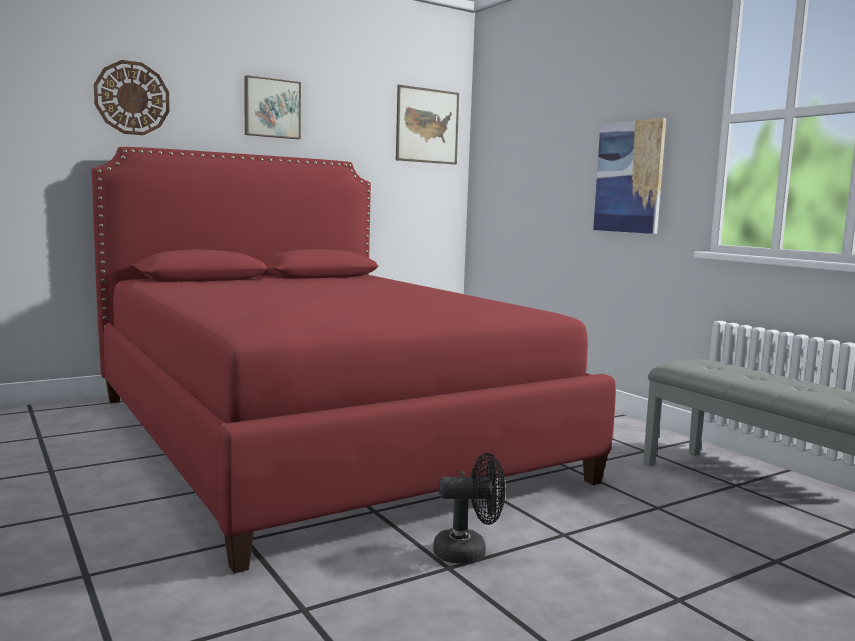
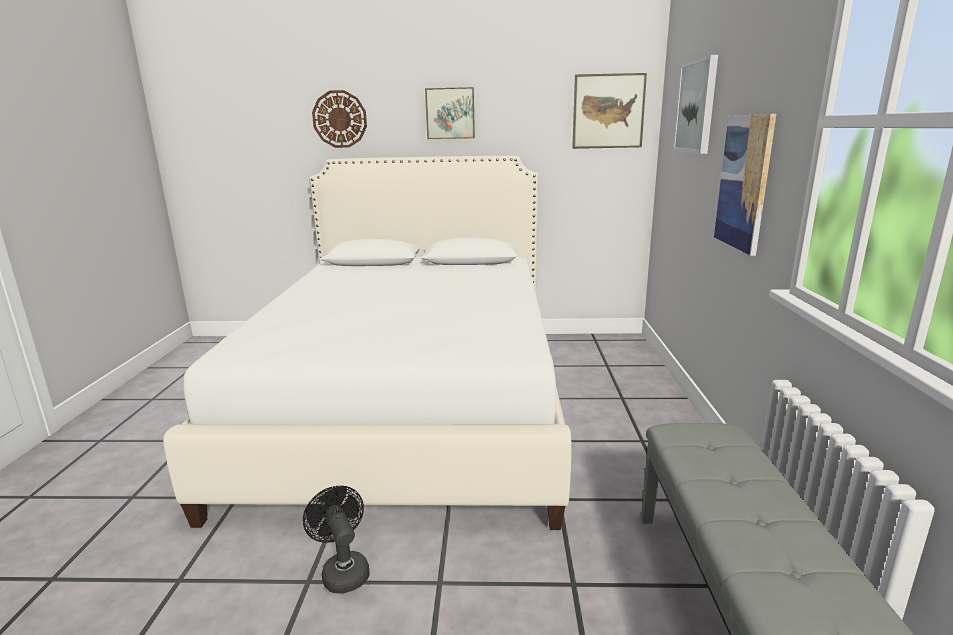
camera: 35 degrees right, 10 degrees up
red bed [92,147,616,573] -> white bed [163,156,571,530]
black fan [433,453,505,563] -> black fan turned 150 degrees counterclockwise [303,486,370,593]
none -> picture [673,55,718,154]

